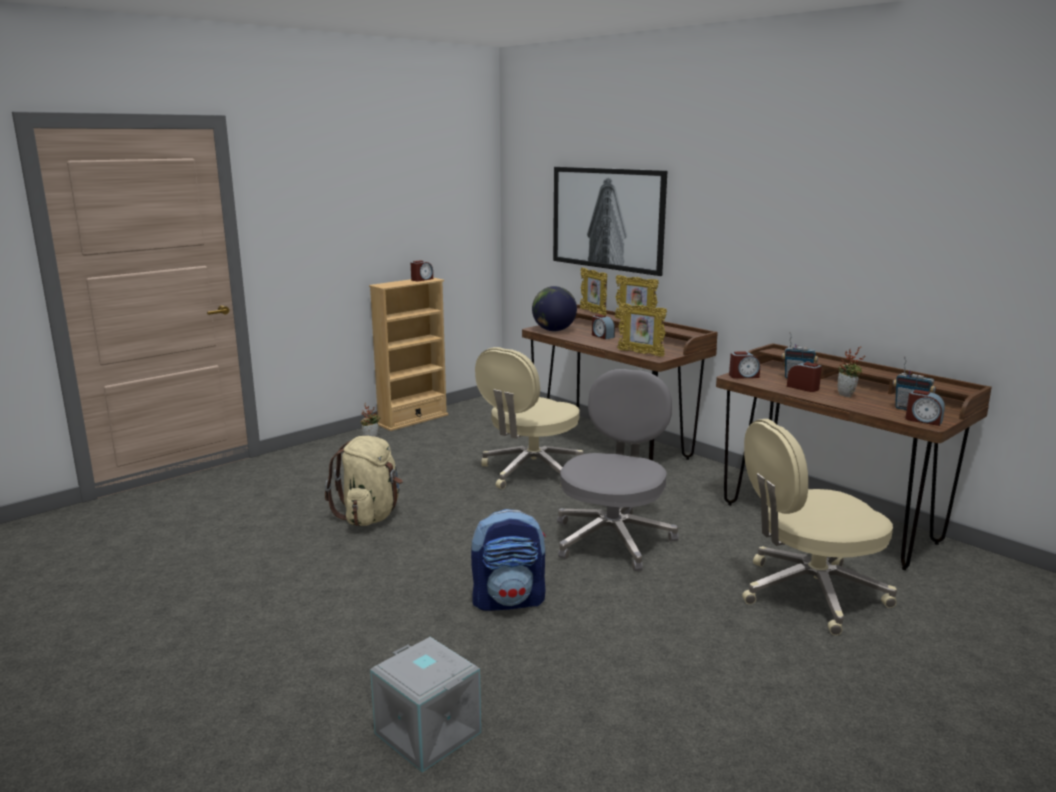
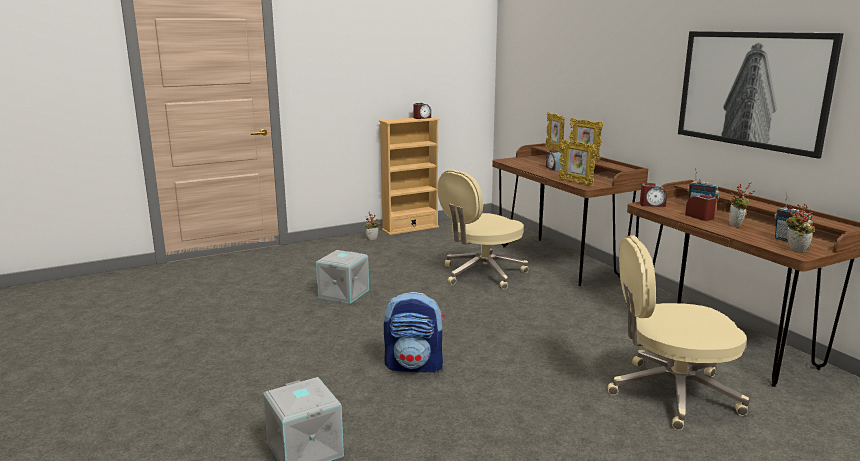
camera: 15 degrees right, 0 degrees up
beige backpack [325,436,403,526] -> grey storage box [316,250,369,304]
globe [532,286,577,331] -> none
picture [553,167,667,276] -> picture moved to [678,31,844,159]
grey office chair [557,369,679,571] -> none
alarm clock [905,389,945,426] -> potted plant [786,204,815,253]

